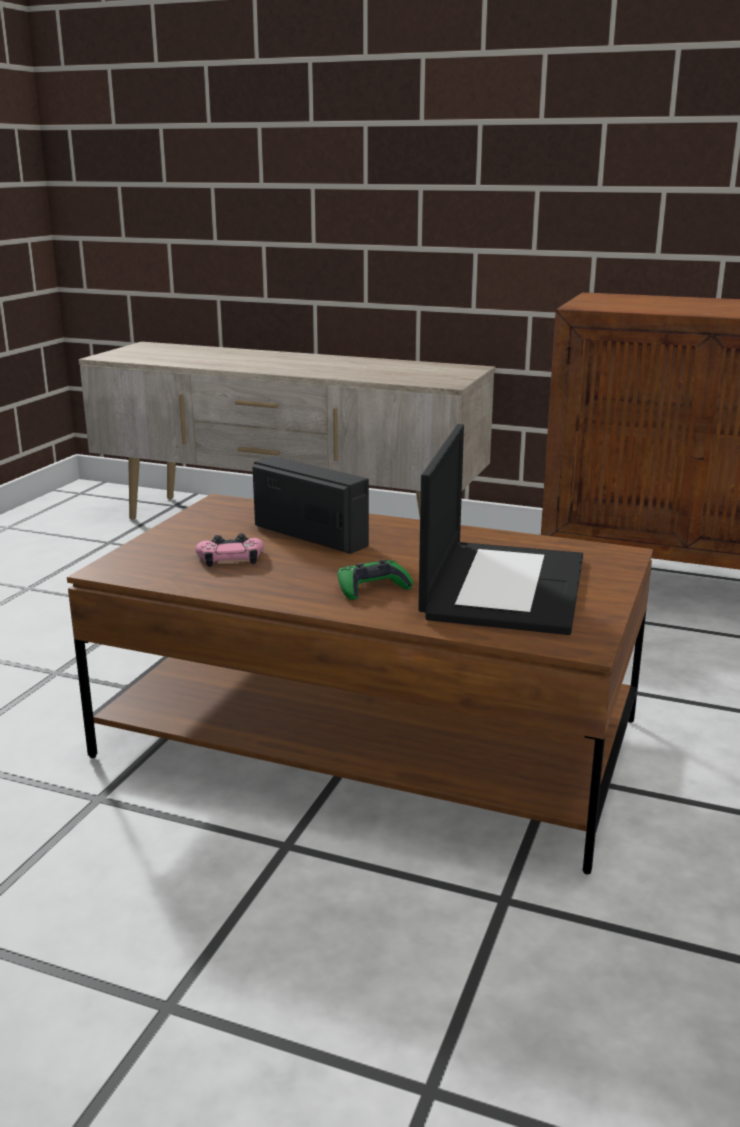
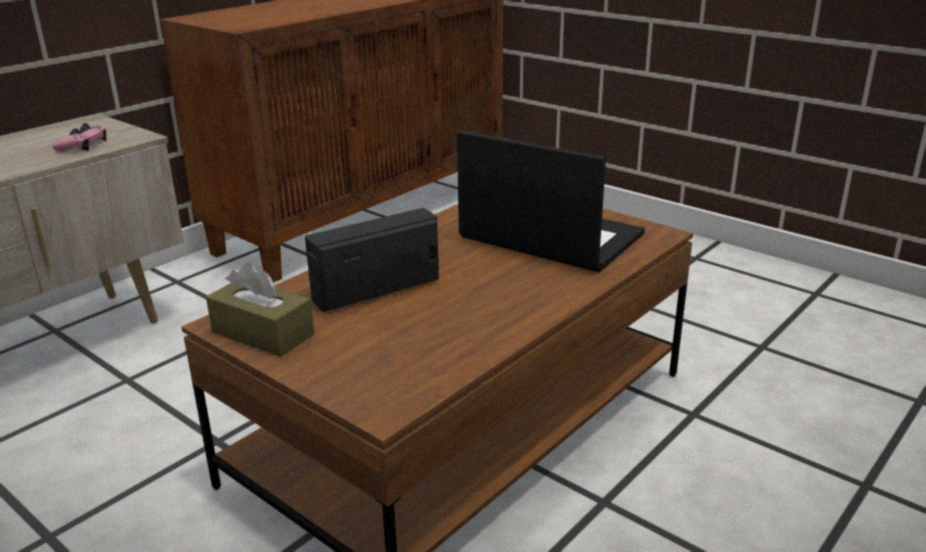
camera: 70 degrees left, 5 degrees up
pink game controller [195,533,264,567] -> pink game controller moved to [52,123,107,152]
green game controller [338,560,413,600] -> none
none -> brown tissue box [206,262,314,357]

